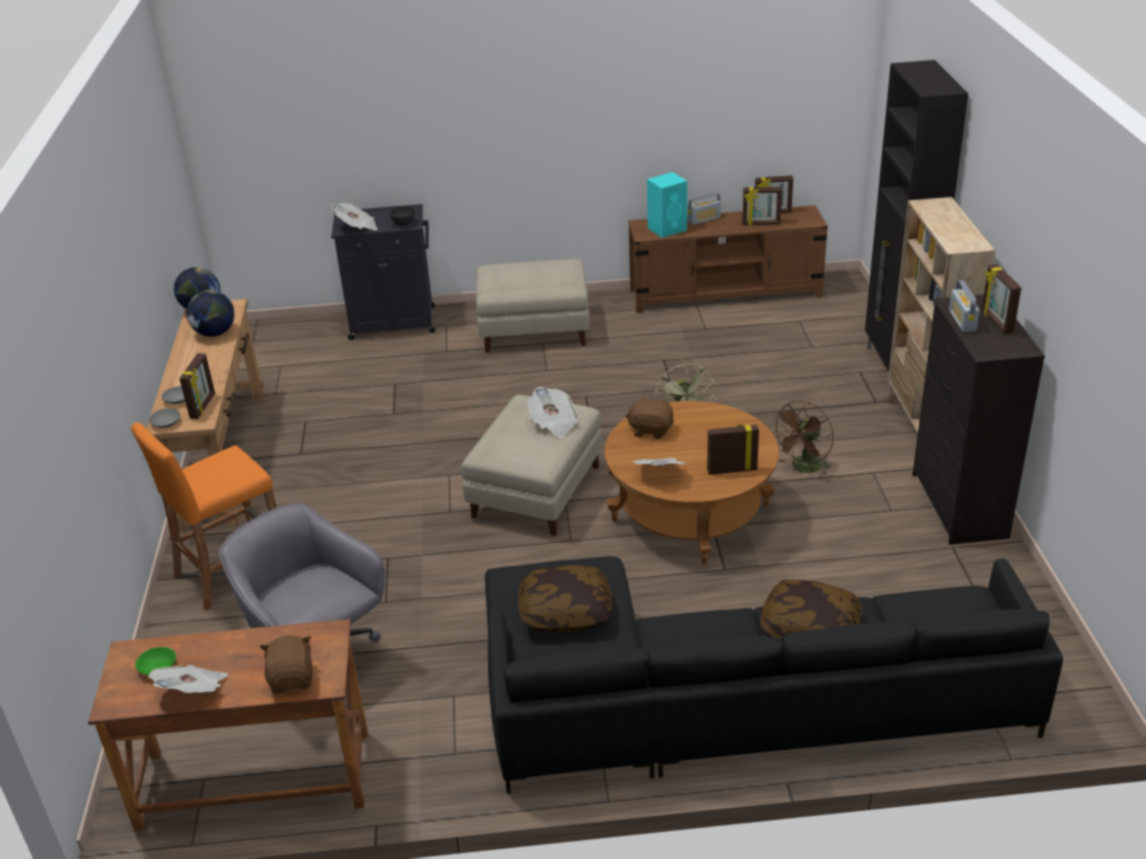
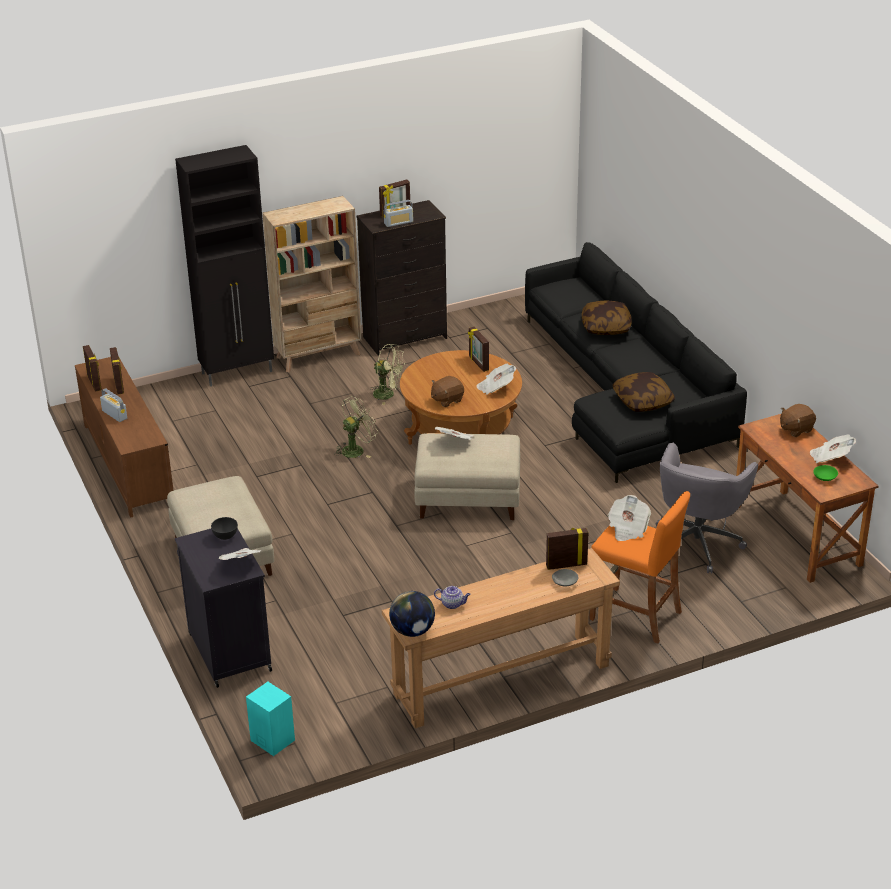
camera: 110 degrees left, 0 degrees up
grey bowl [149,408,180,428] -> none
globe [187,290,235,337] -> teapot [434,586,471,609]
brown plush toy [625,396,674,439] -> brown plush toy turned 60 degrees clockwise [431,376,464,407]
turquoise speaker [647,172,687,238] -> turquoise speaker moved to [246,682,295,756]
brown fan [773,400,834,475] -> green fan [371,344,405,405]
none -> newspaper [608,495,651,541]

